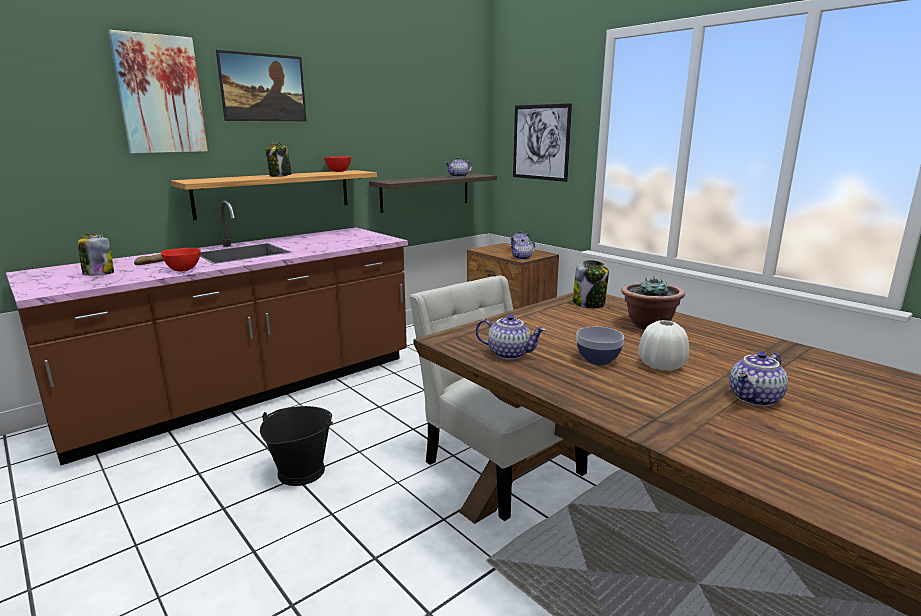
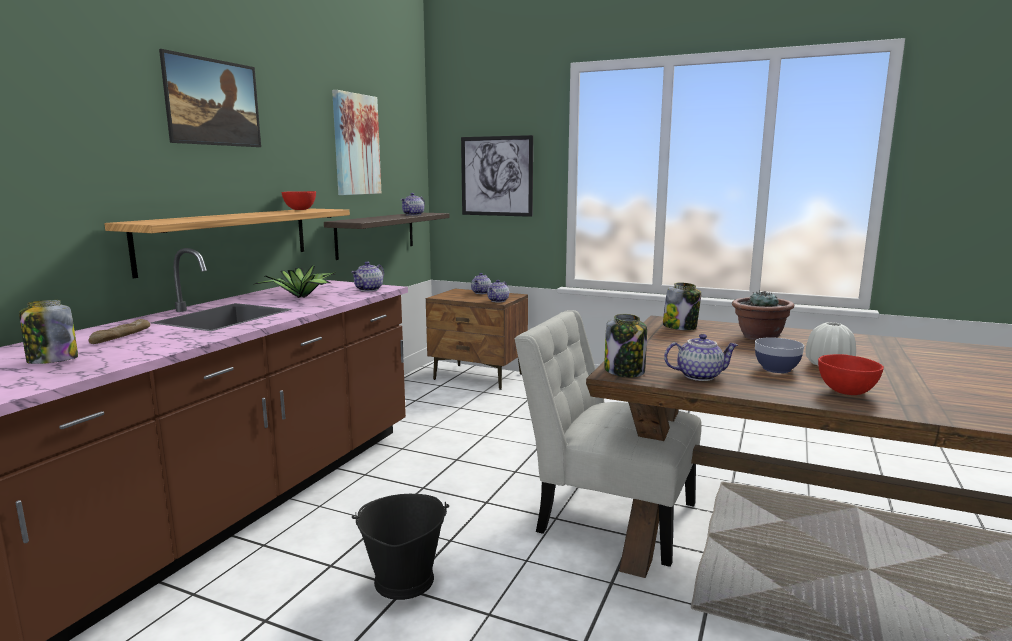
camera: 25 degrees left, 5 degrees down
picture [108,30,208,153] -> picture moved to [332,90,381,195]
red bowl [161,248,200,272] -> red bowl moved to [818,354,884,395]
jar [265,142,292,177] -> jar moved to [604,314,647,377]
teapot [730,352,788,407] -> teapot moved to [351,262,384,292]
none -> potted plant [253,265,336,298]

